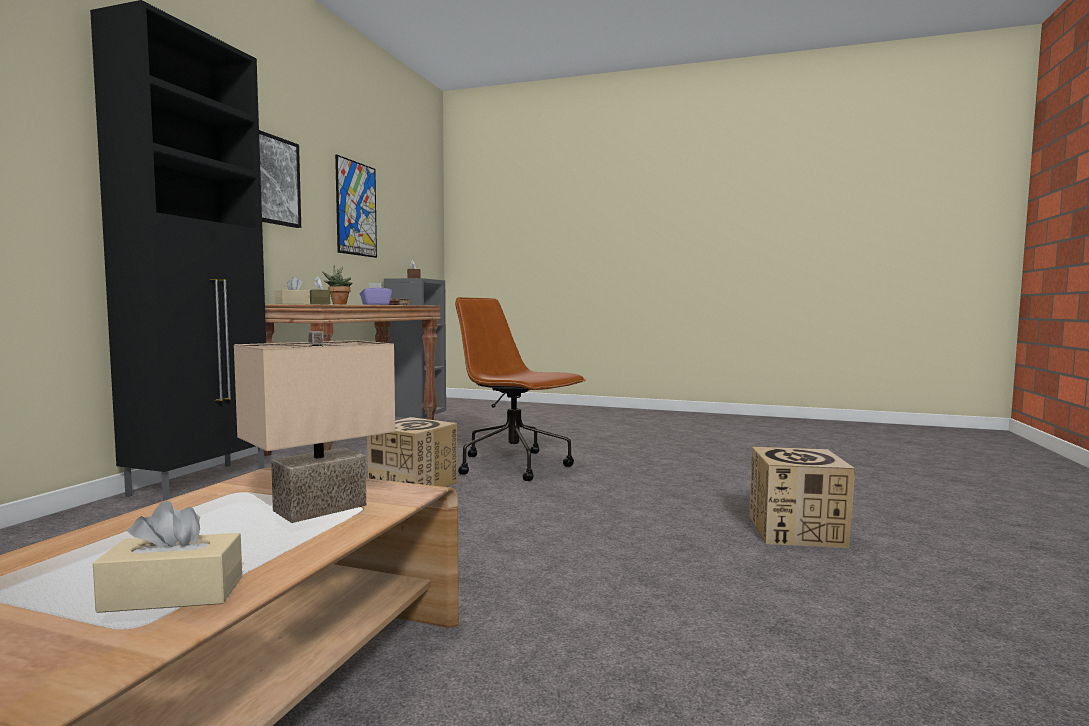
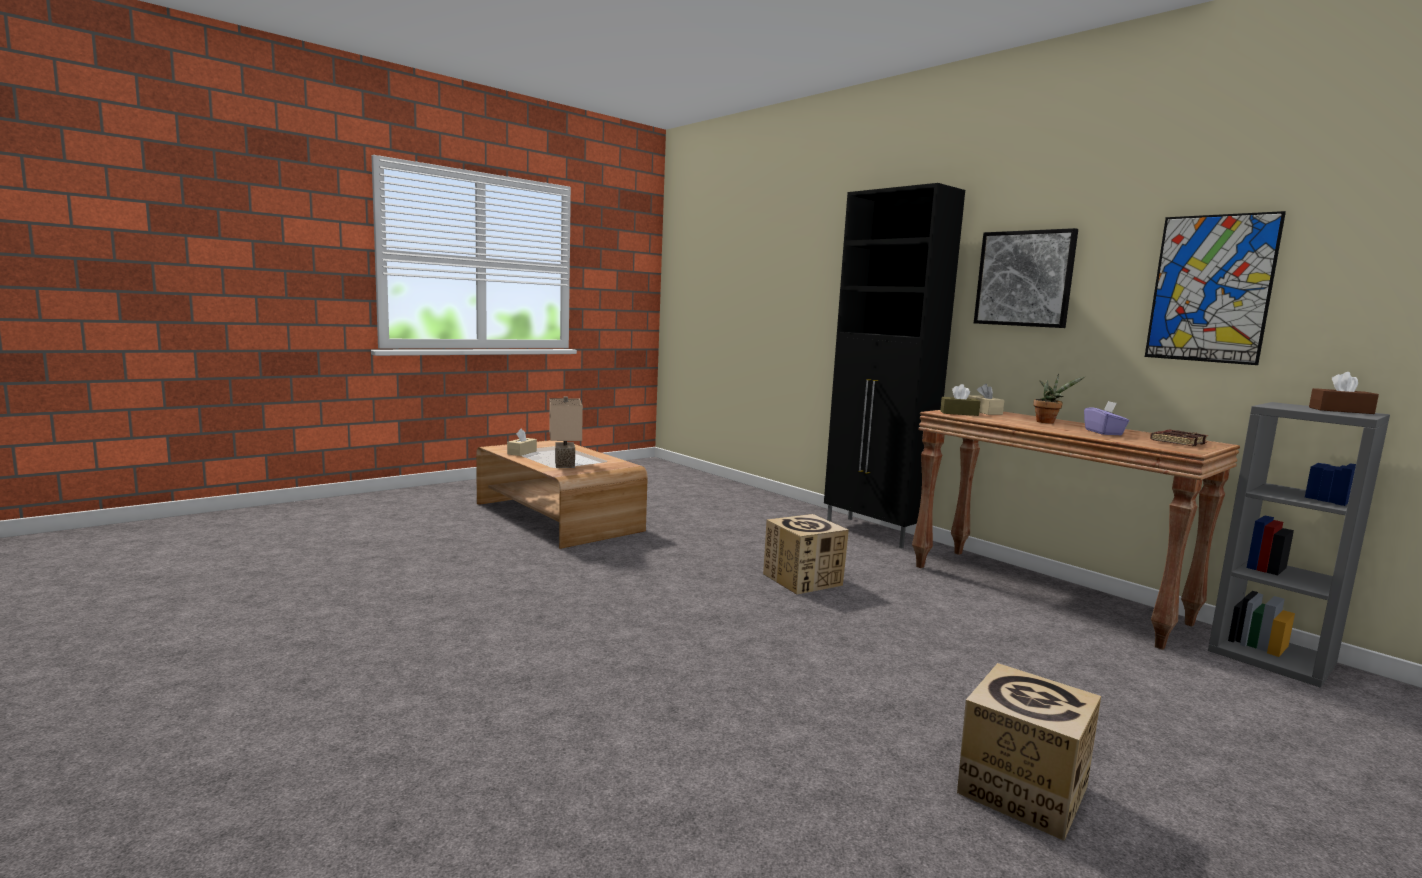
camera: 120 degrees right, 5 degrees up
brown office chair [455,297,586,481] -> none
cardboard box [749,447,855,548] -> cardboard box moved to [957,663,1101,841]

